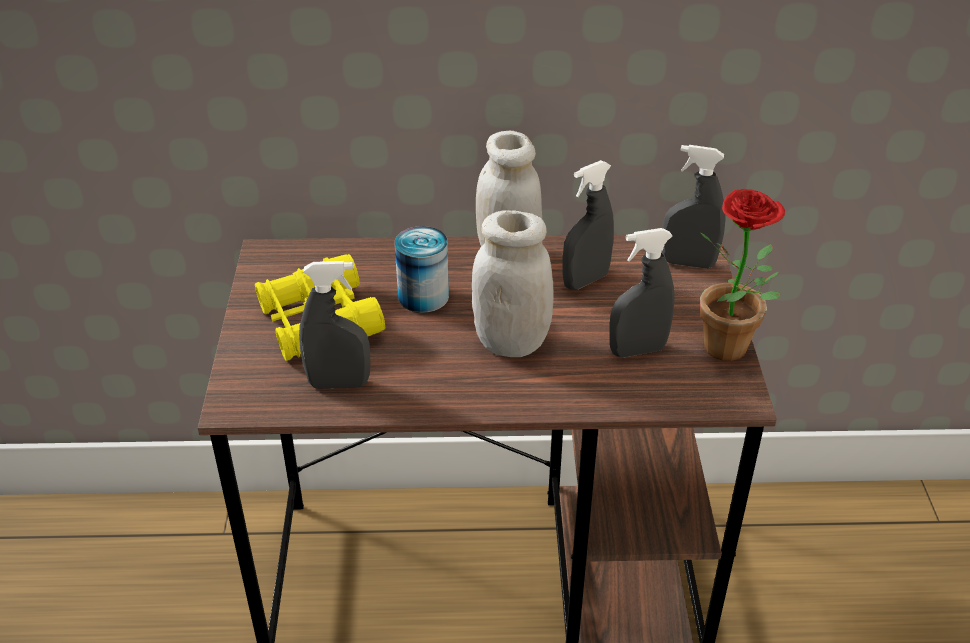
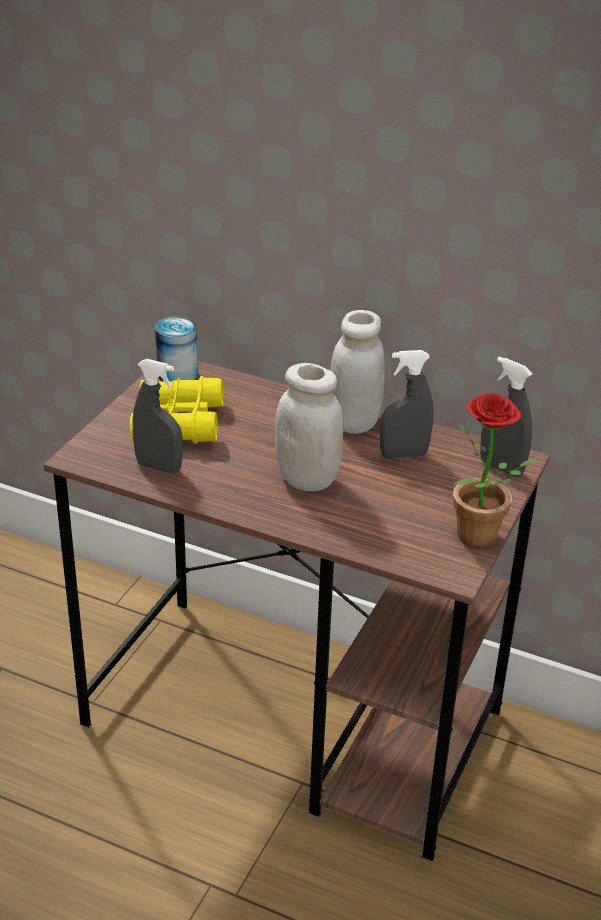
camera: 25 degrees right, 5 degrees down
can [395,226,449,313] -> can moved to [155,317,198,381]
grey spray bottle [609,228,675,358] -> none

